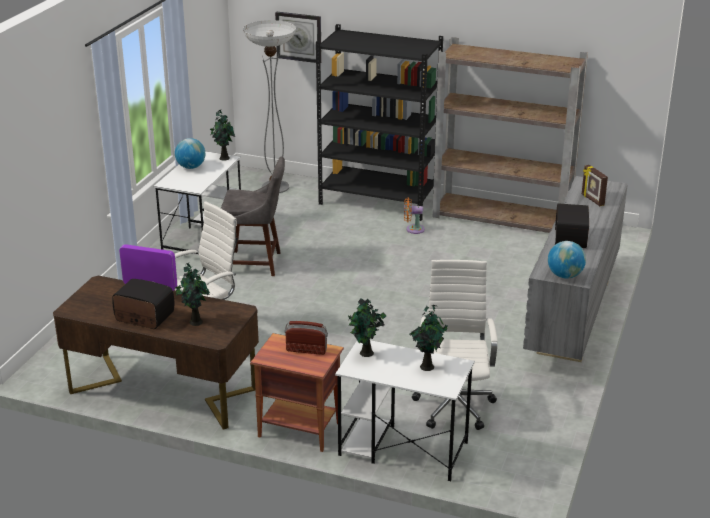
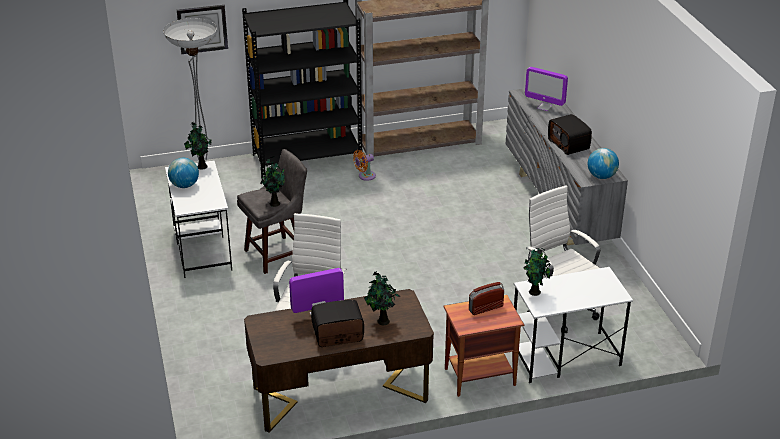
camera: 35 degrees left, 5 degrees up
potted plant [410,304,447,371] -> potted plant moved to [260,156,285,207]
picture frame [582,165,608,206] -> monitor [525,67,568,111]

